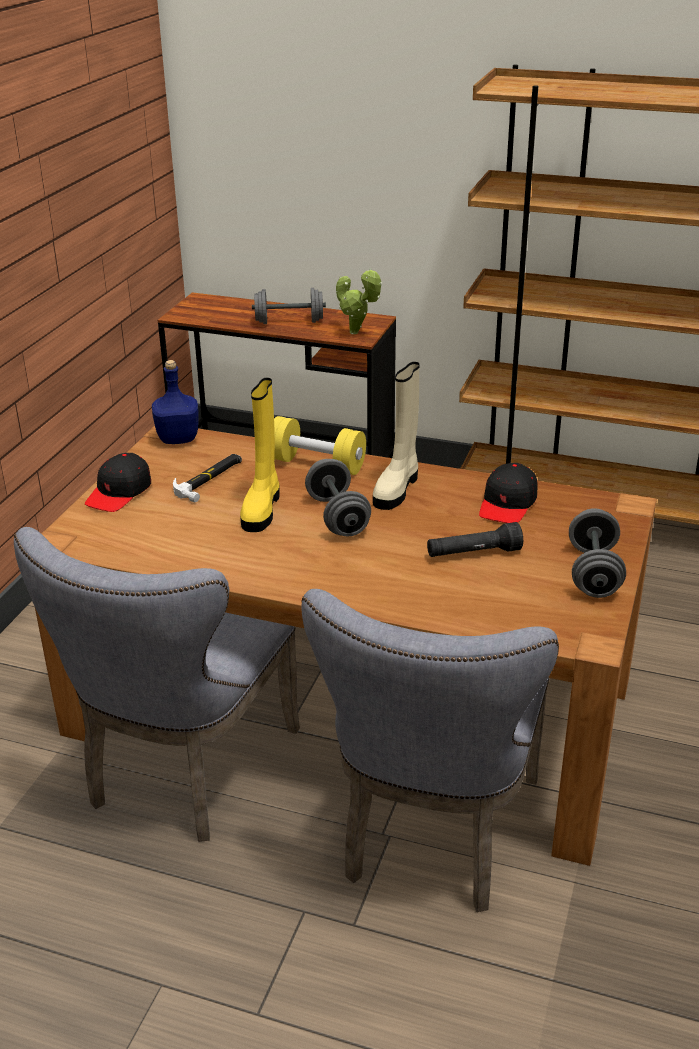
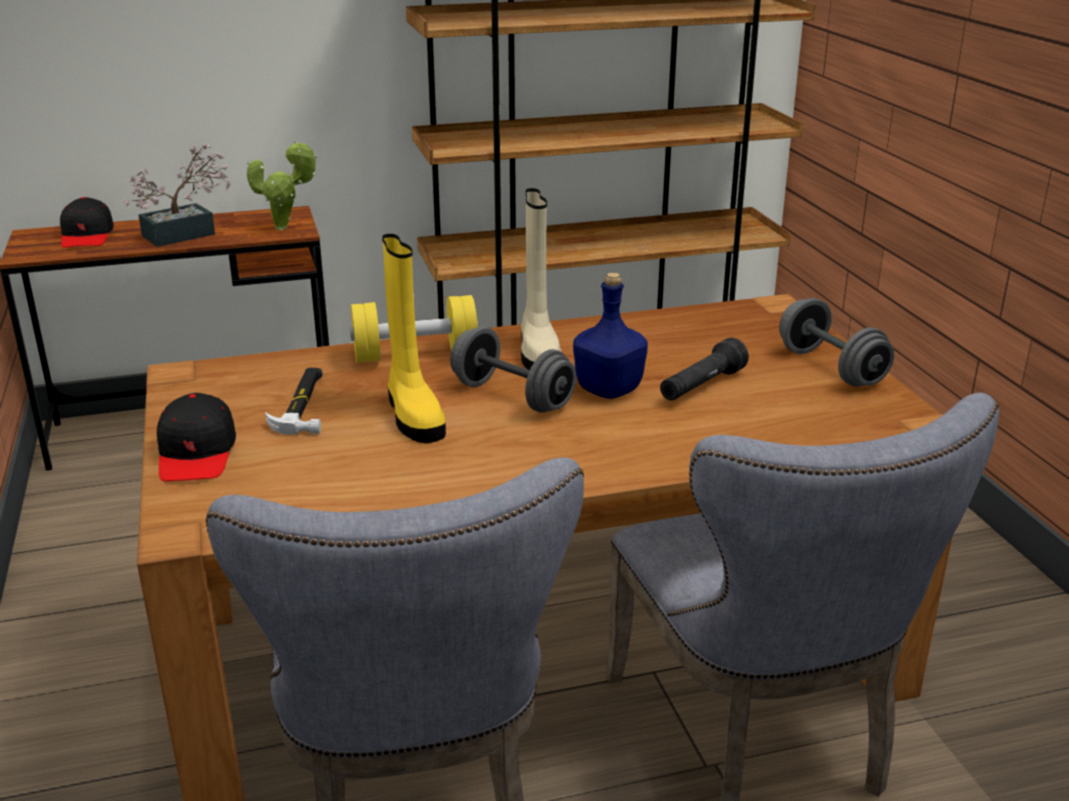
camera: 35 degrees left, 5 degrees down
blue bottle [152,360,199,444] -> blue bottle moved to [573,273,648,399]
grey dumbbell [252,288,326,324] -> potted plant [122,144,230,247]
black cap [479,463,538,523] -> black cap moved to [60,197,114,248]

